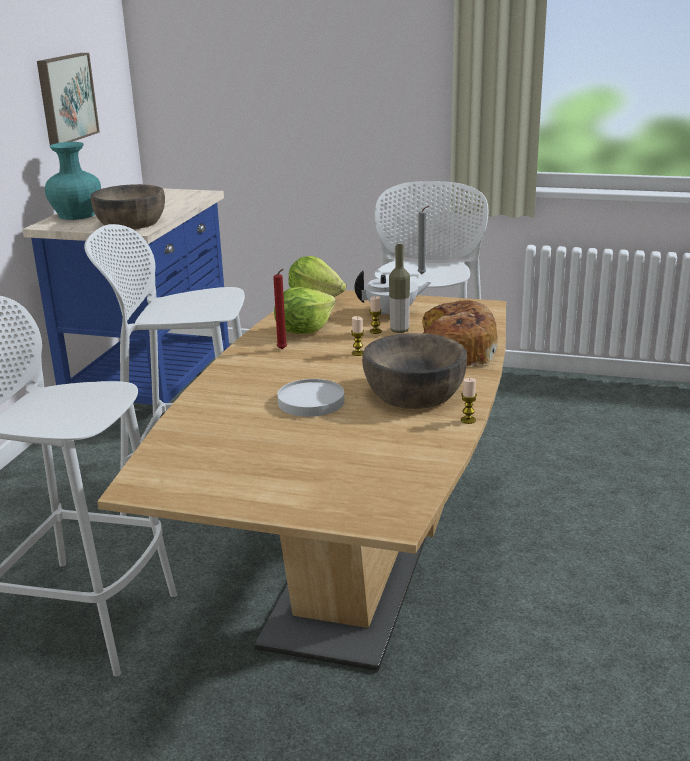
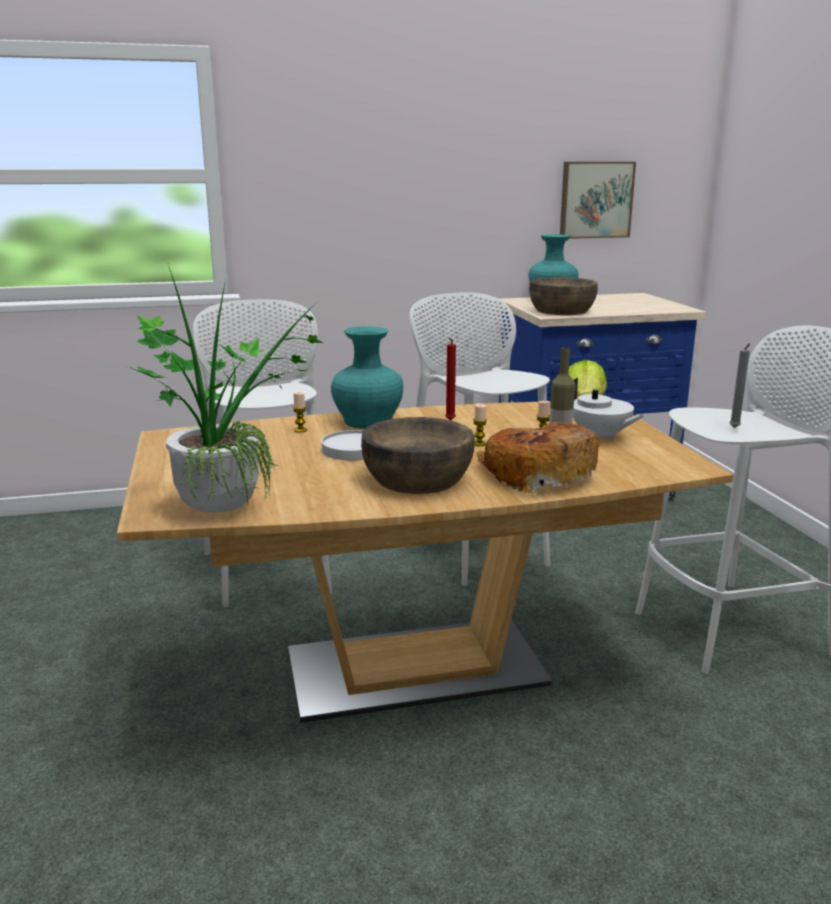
camera: 60 degrees right, 5 degrees down
lettuce [274,287,336,334] -> none
candle [461,378,477,424] -> candle moved to [293,392,307,433]
none -> potted plant [129,264,323,513]
none -> turquoise vase [331,326,403,429]

